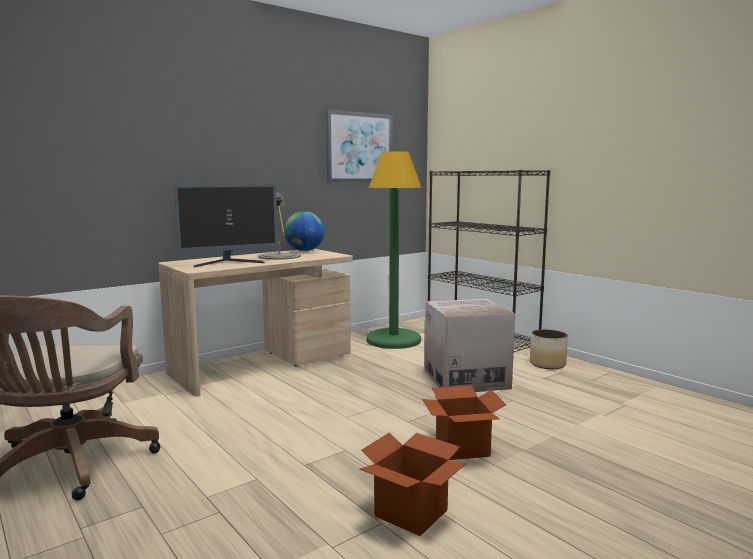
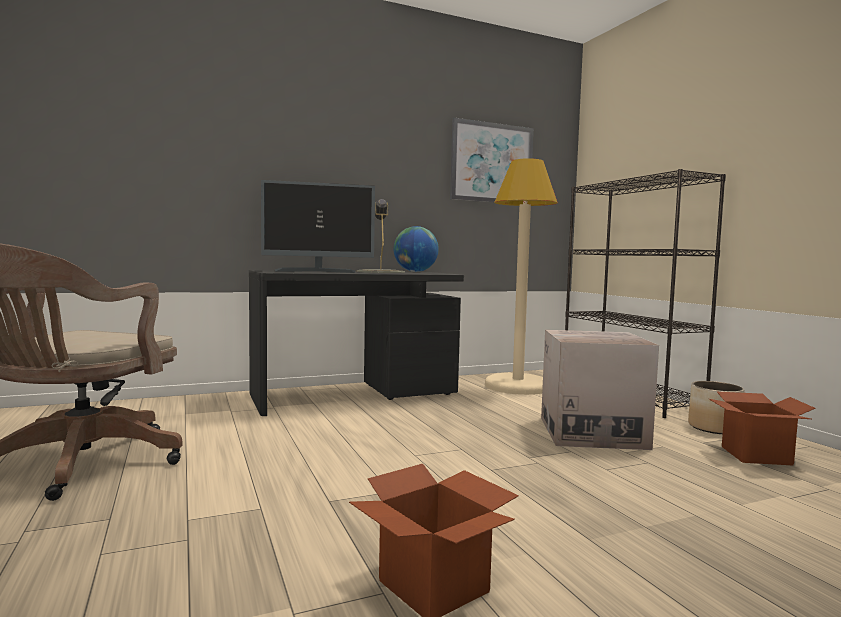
camera: 15 degrees right, 5 degrees down
beige desk [158,249,353,397] -> black desk [249,270,464,416]
green floor lamp [366,151,422,349] -> beige floor lamp [485,158,558,395]
cardboard box [422,386,506,460] -> cardboard box moved to [709,392,816,466]

